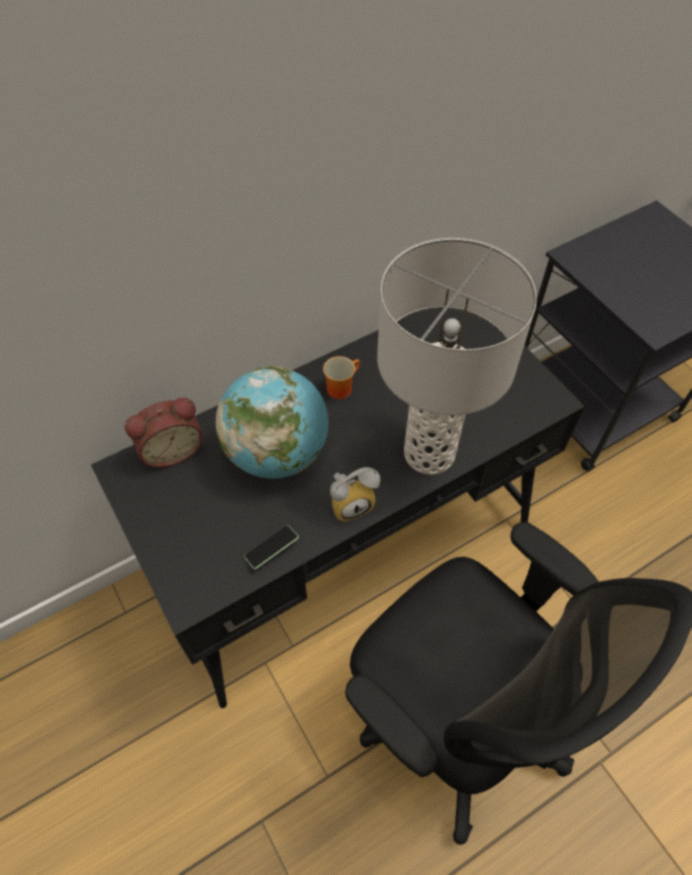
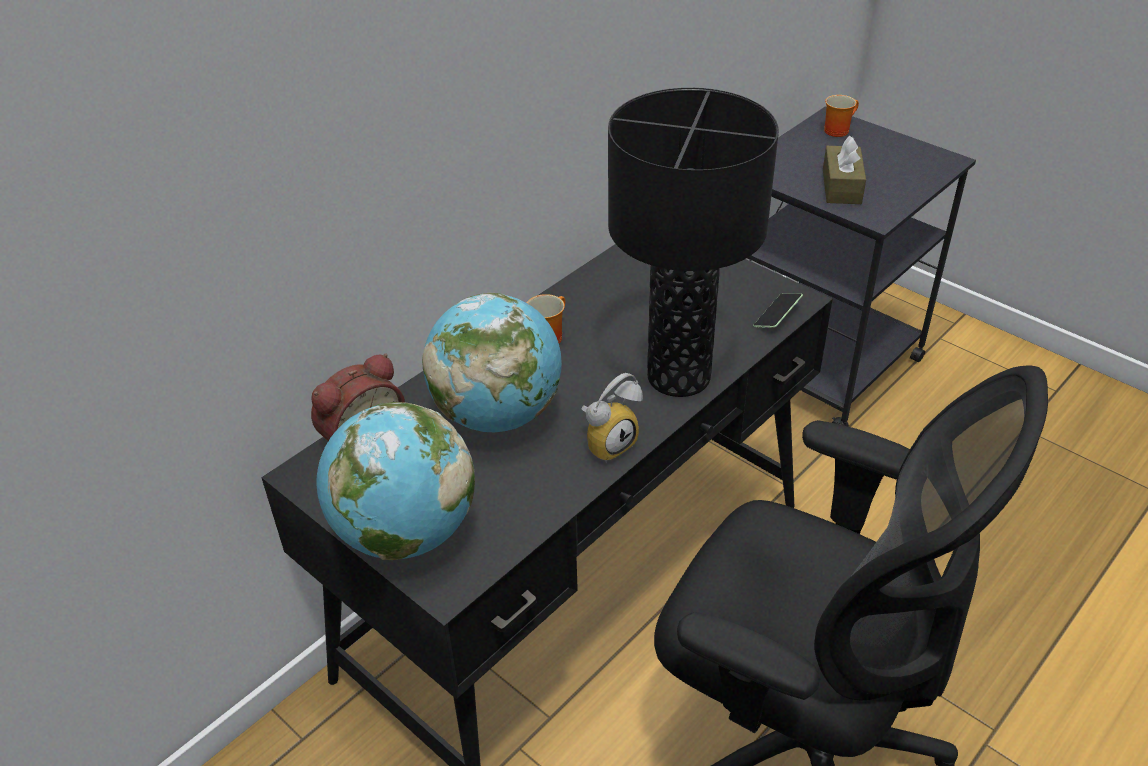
camera: 15 degrees left, 15 degrees down
phone [244,525,299,569] -> phone moved to [753,293,803,328]
white table lamp [377,238,537,475] -> black table lamp [608,88,779,397]
none -> globe [317,402,475,560]
none -> brown tissue box [823,136,866,204]
none -> mug [824,95,859,137]

